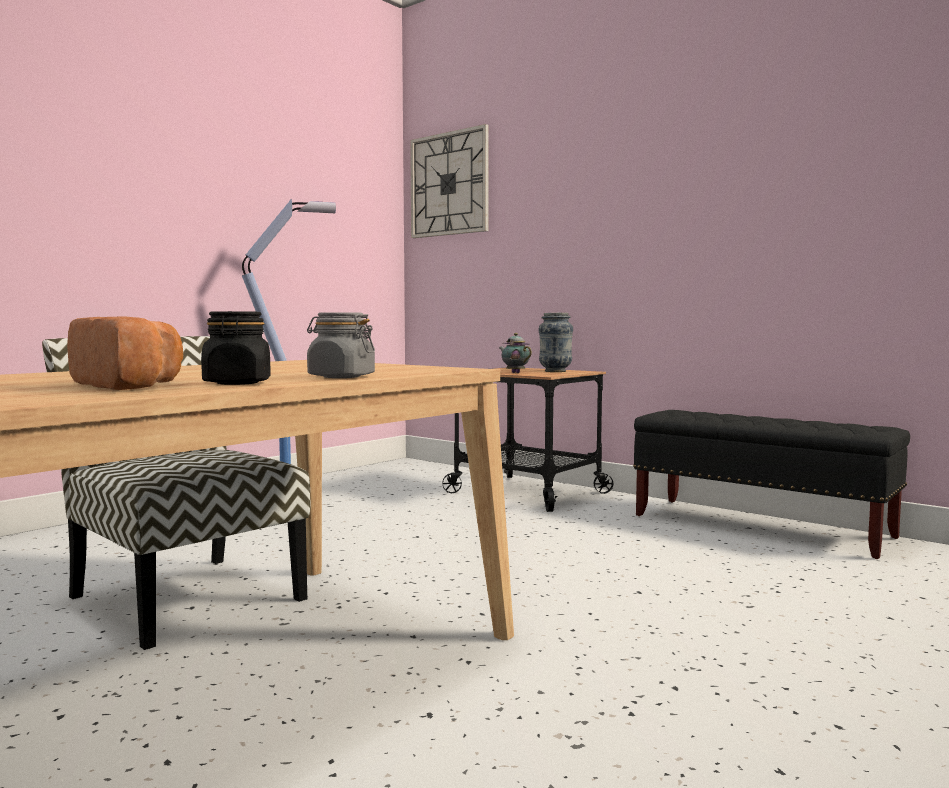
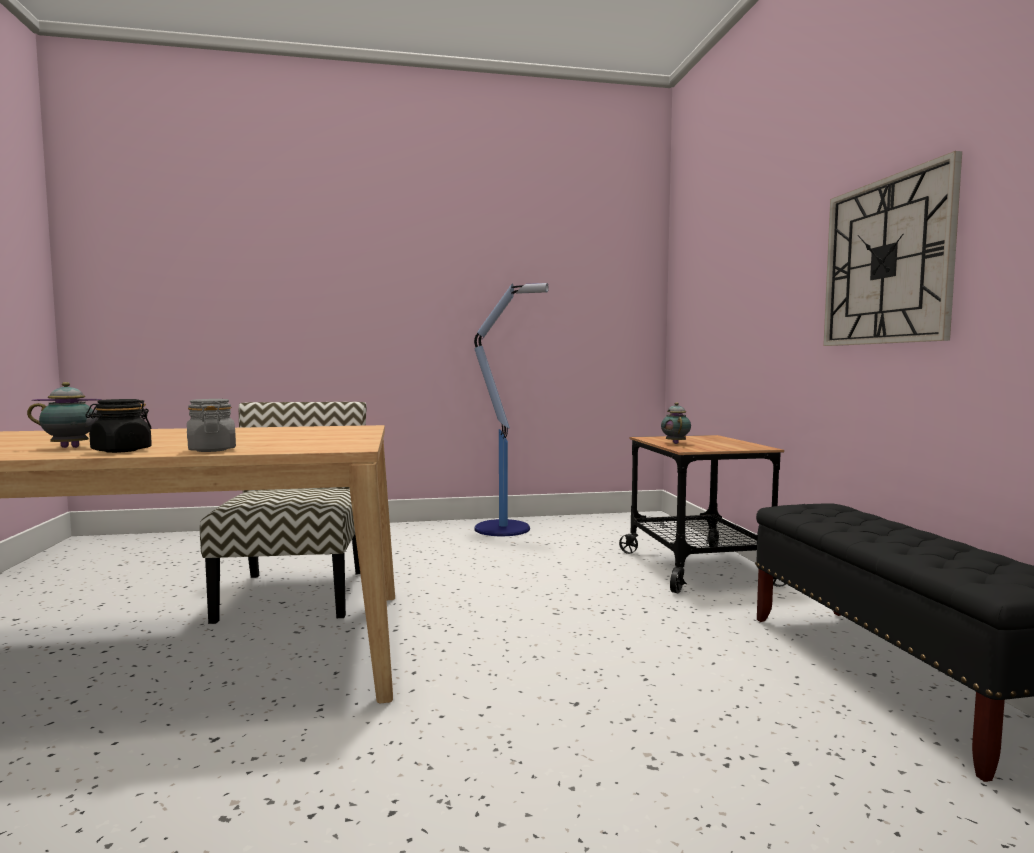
camera: 40 degrees right, 0 degrees up
bread [67,317,183,390] -> teapot [27,382,102,448]
wall clock [410,124,489,238] -> wall clock moved to [823,151,962,346]
vase [538,313,573,372] -> none

